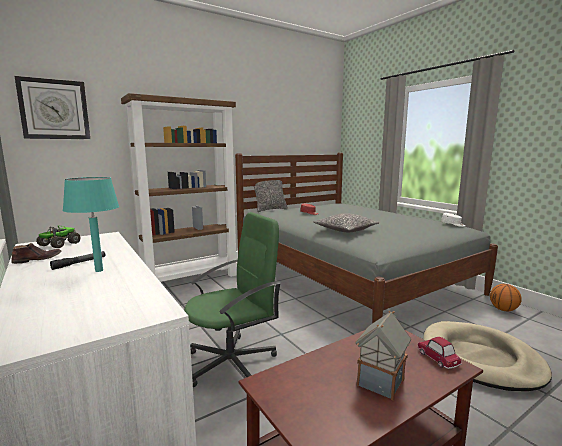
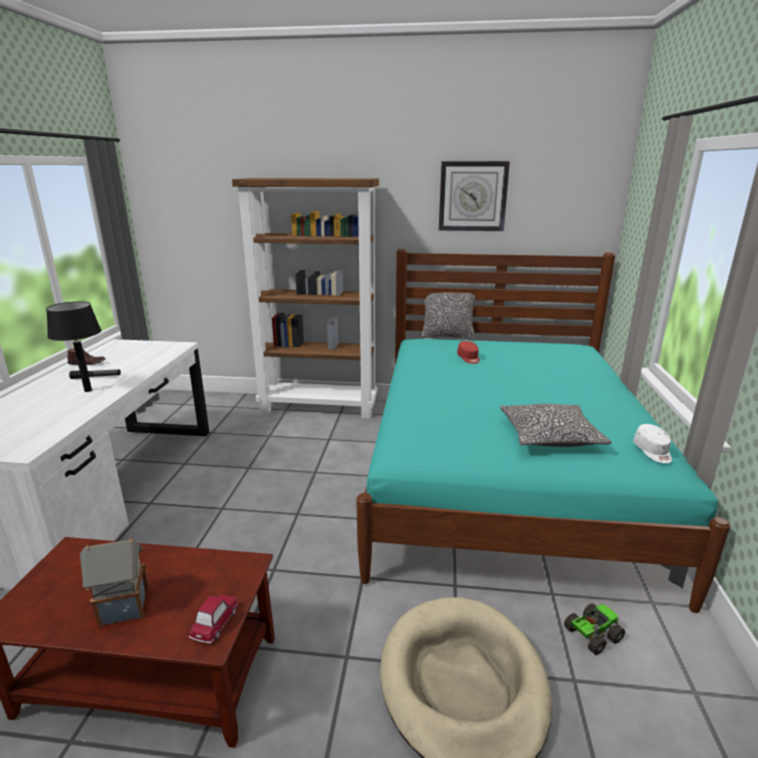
camera: 40 degrees right, 10 degrees up
wall clock [15,76,90,139] -> wall clock moved to [439,161,510,231]
toy truck [36,225,81,248] -> toy truck moved to [564,603,625,655]
turquoise table lamp [63,177,119,272] -> black table lamp [46,301,101,392]
green office chair [184,212,281,387] -> none
grey bed [235,153,498,324] -> turquoise bed [356,249,730,613]
pillow [313,213,379,232] -> pillow moved to [500,404,611,447]
basketball [490,284,522,311] -> none

